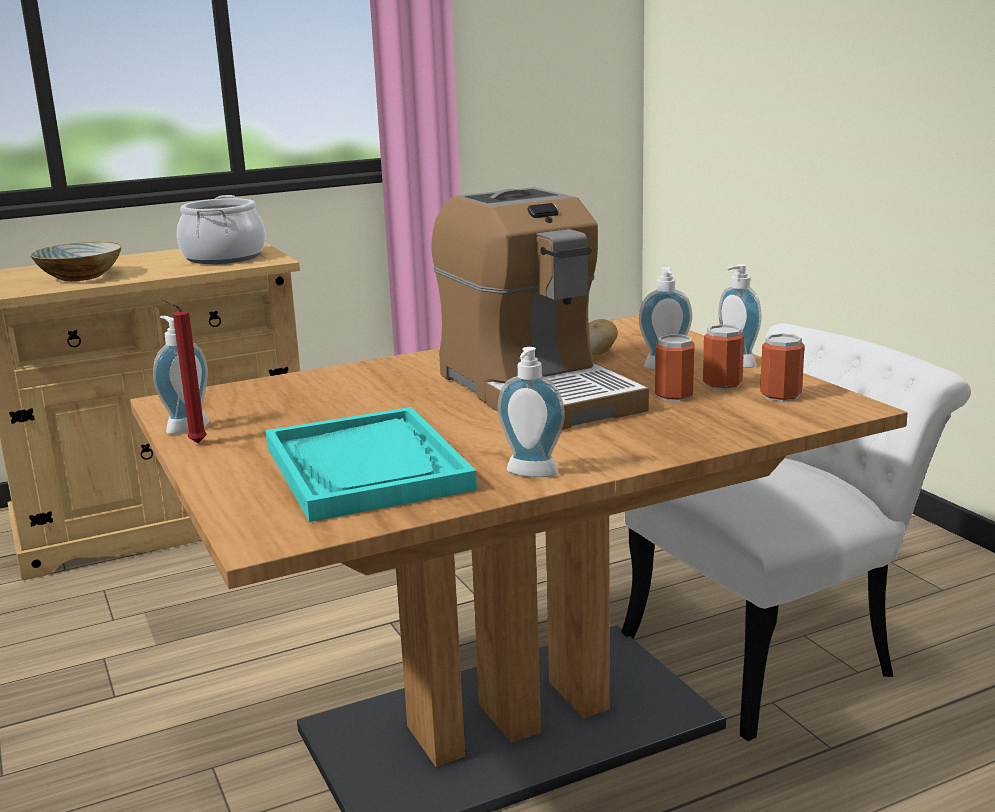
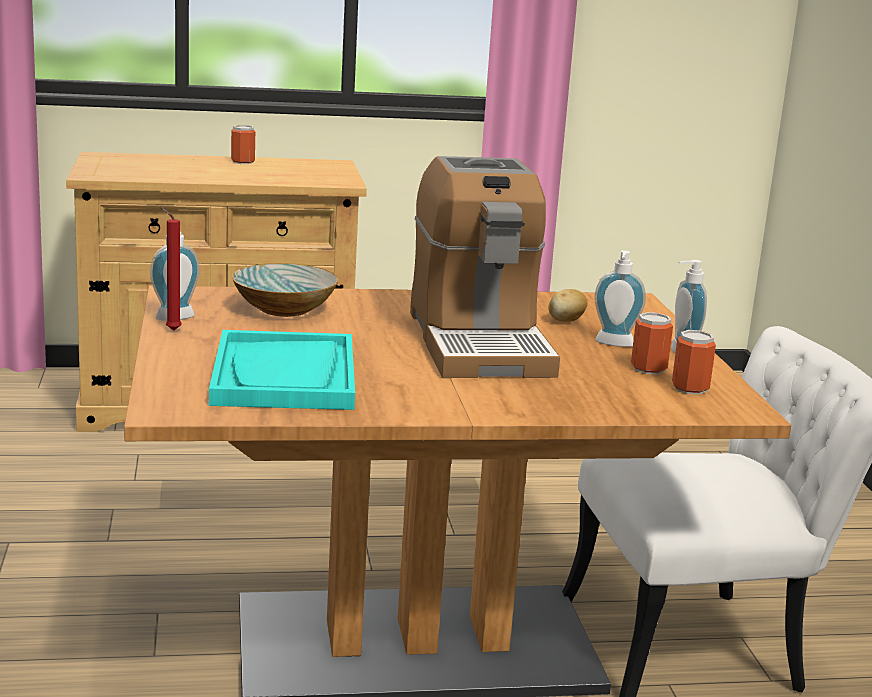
camera: 15 degrees right, 0 degrees up
bowl [30,242,122,281] -> bowl moved to [232,263,339,317]
cooking pot [177,195,266,264] -> none
soap dispenser [498,347,565,477] -> none
can [655,334,695,402] -> can moved to [231,125,255,164]

